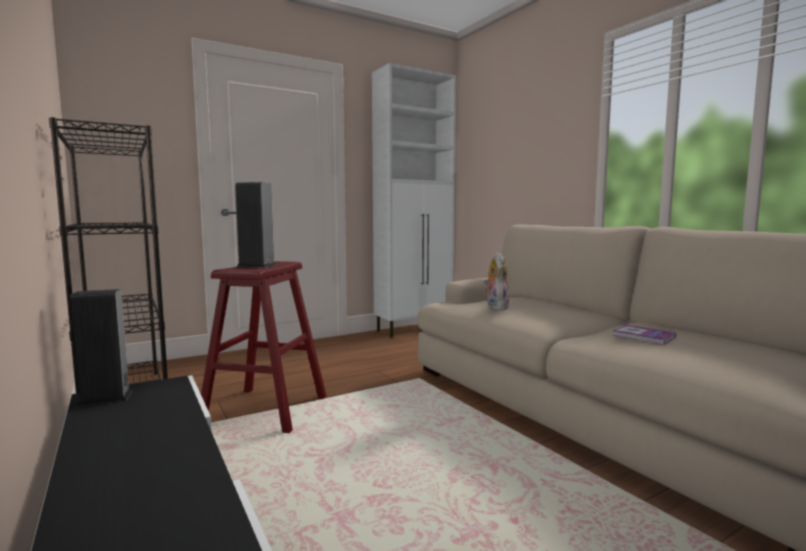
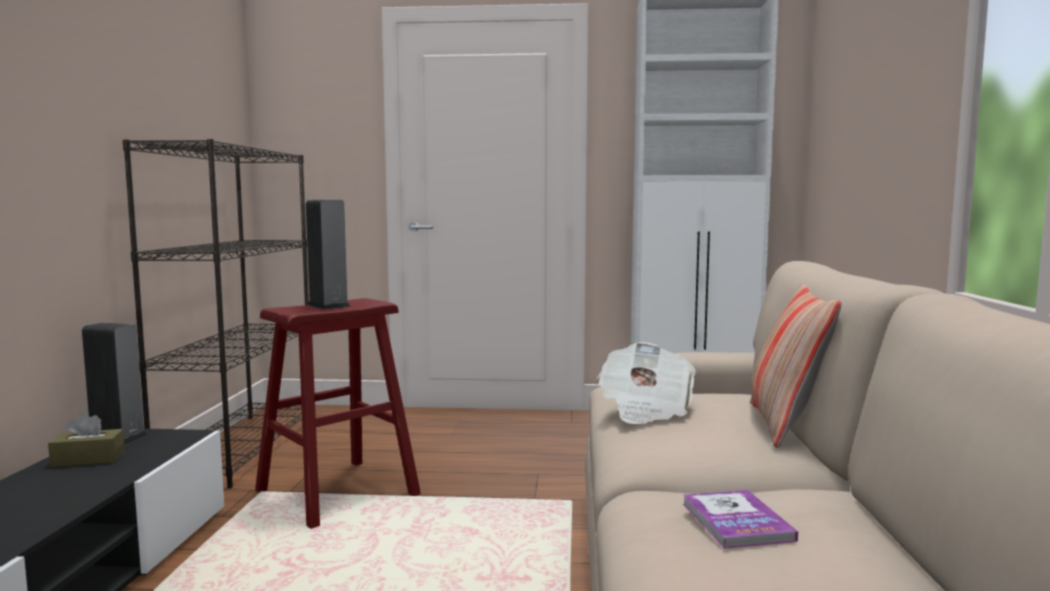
camera: 35 degrees right, 0 degrees up
plush toy [484,252,509,310] -> newspaper [597,342,696,424]
none -> brown tissue box [48,412,125,467]
none -> pillow [750,283,842,448]

